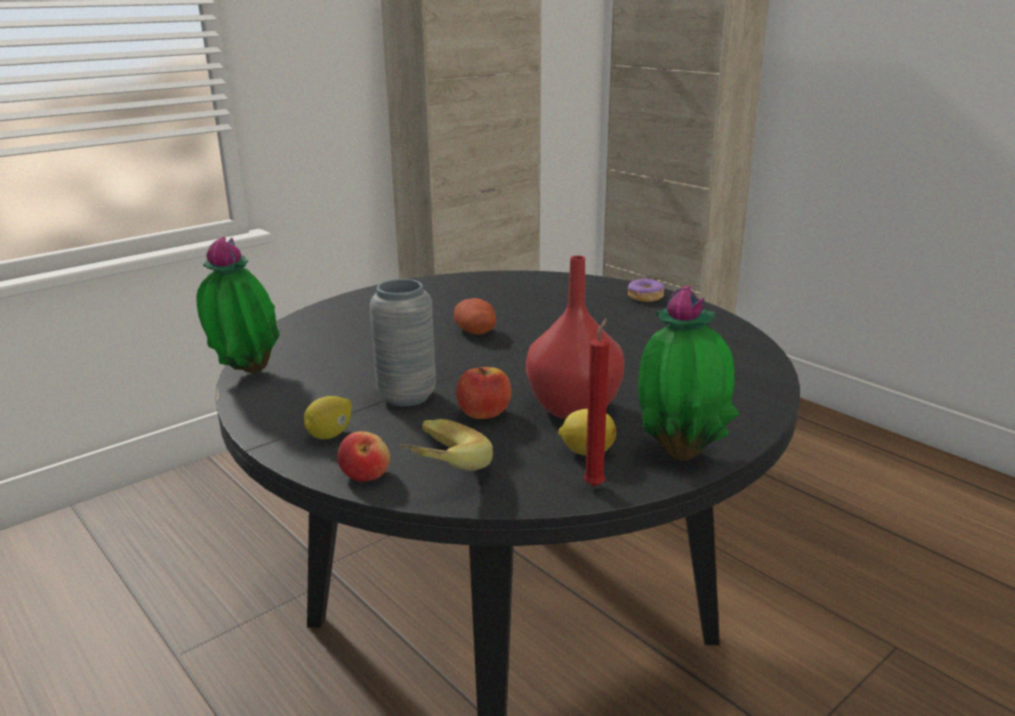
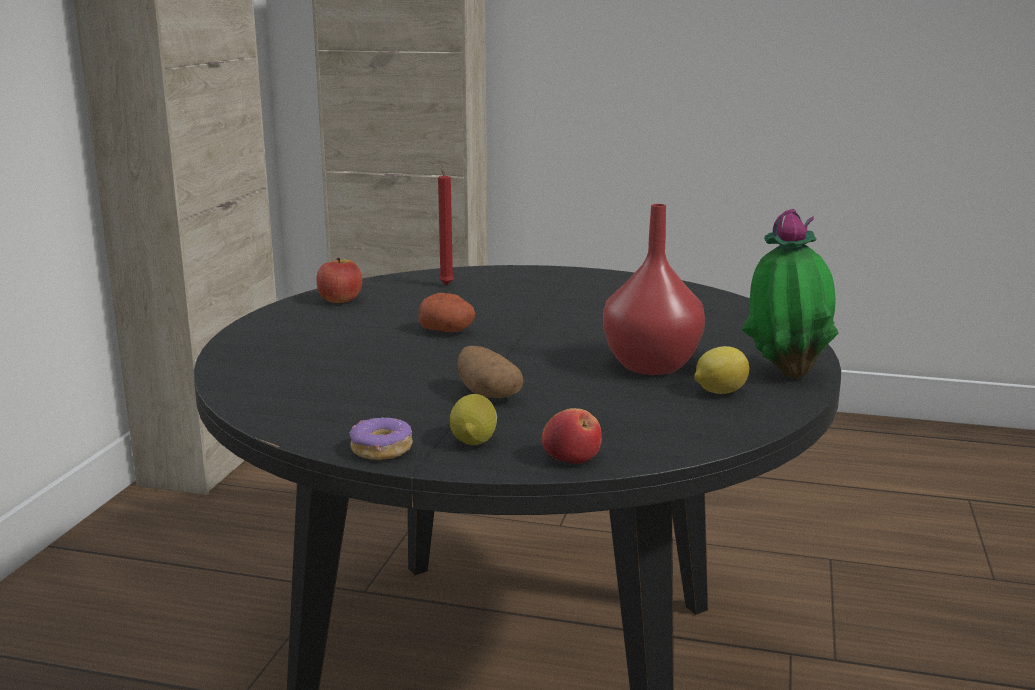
camera: 35 degrees left, 5 degrees down
potted plant [197,237,280,373] -> none
grey vase [370,279,436,406] -> potato [457,346,524,398]
banana [399,419,493,471] -> none
apple [456,367,511,419] -> apple moved to [316,258,362,303]
red candle [583,318,609,486] -> red candle moved to [438,162,454,285]
donut [628,279,664,302] -> donut moved to [349,418,413,460]

